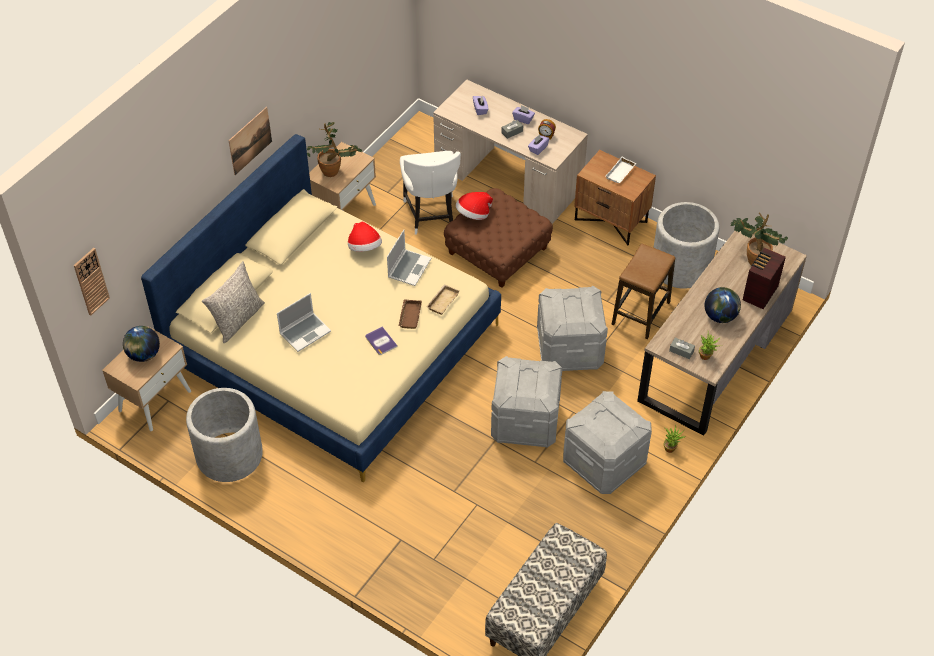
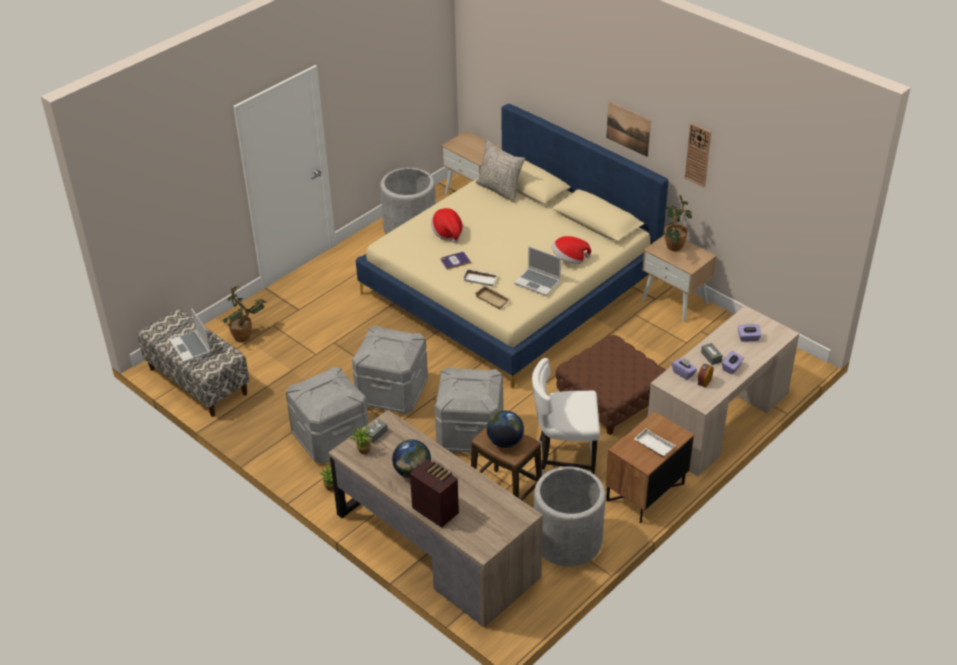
camera: 100 degrees right, 10 degrees down
wall clock [74,248,110,316] -> wall clock moved to [685,123,711,187]
globe [123,326,160,362] -> globe moved to [487,410,524,448]
laptop [277,293,331,352] -> laptop moved to [170,308,211,363]
brown tray [398,300,422,329] -> white tray [463,269,498,286]
white chair [400,151,461,235] -> white chair moved to [532,358,600,476]
hat [456,192,493,220] -> hat moved to [431,208,463,243]
potted plant [730,212,788,266] -> potted plant moved to [223,286,267,342]

